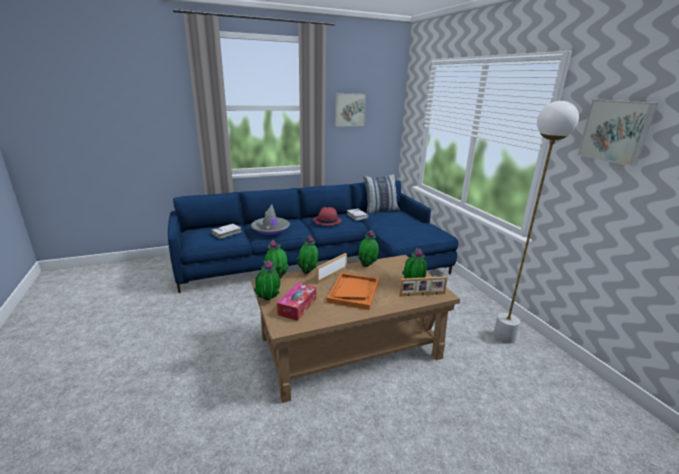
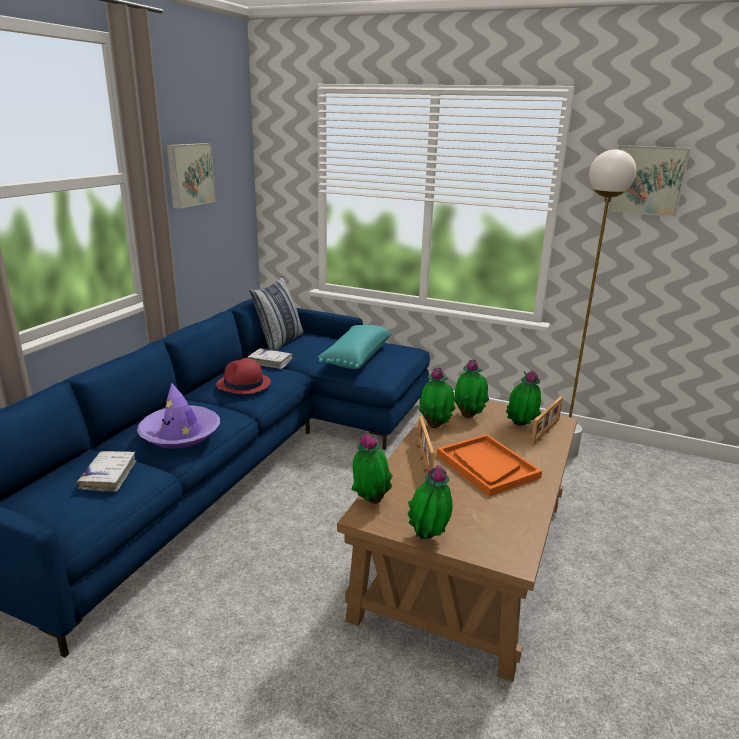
camera: 45 degrees left, 0 degrees up
grey hat [251,205,290,235] -> purple hat [137,383,220,449]
tissue box [277,283,316,321] -> none
potted plant [297,235,318,274] -> potted plant moved to [454,360,489,418]
none -> turquoise pillow [318,325,392,369]

